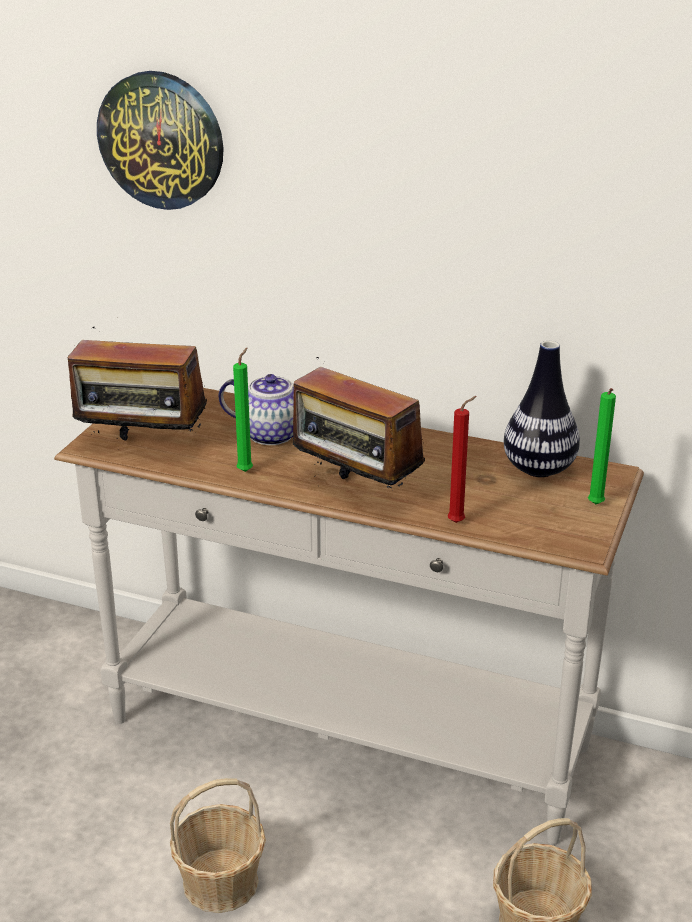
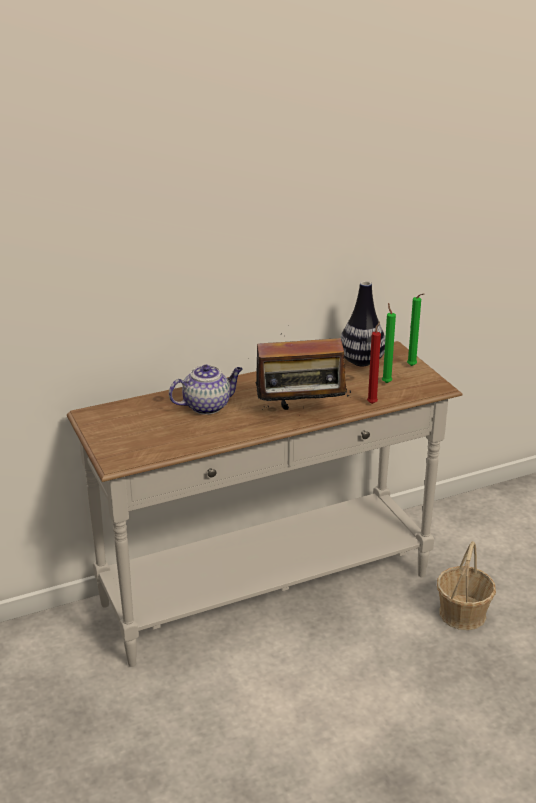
camera: 45 degrees left, 0 degrees up
radio [68,327,207,440] -> none
wall clock [97,71,224,210] -> none
basket [170,778,266,913] -> none
green candle [233,348,253,472] -> green candle moved to [382,303,396,383]

